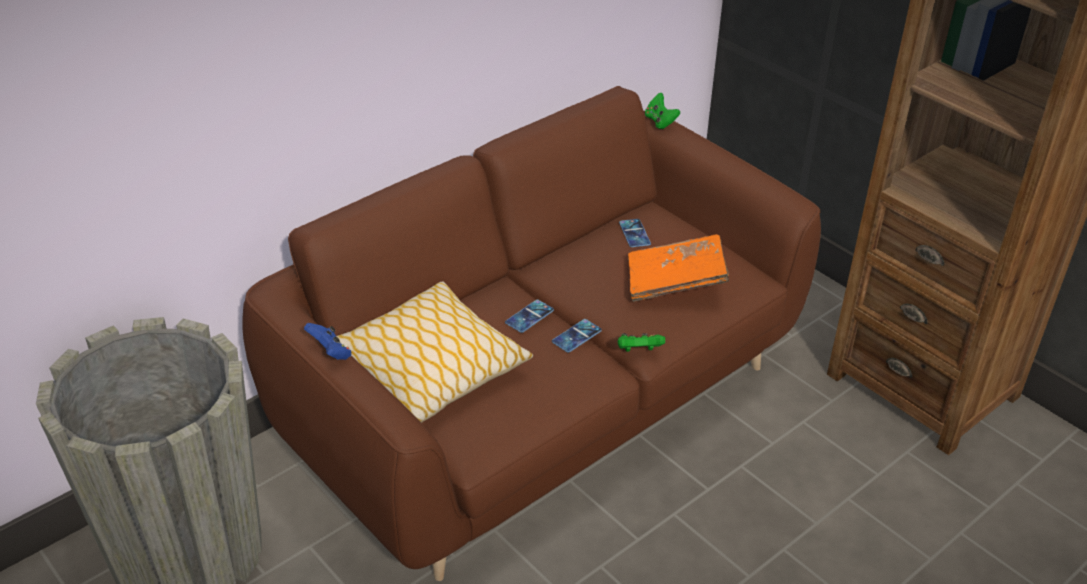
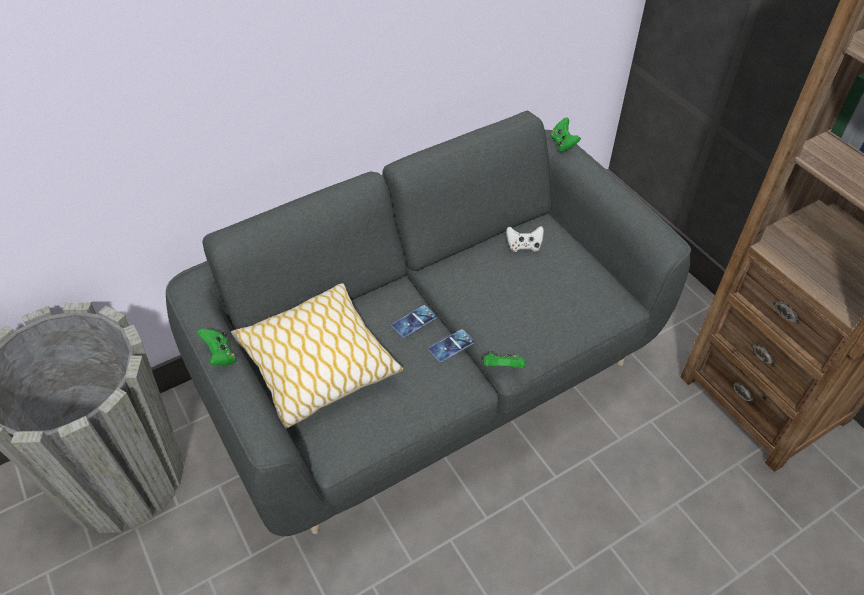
camera: 10 degrees right, 10 degrees up
brown sofa [242,86,821,581] -> grey sofa [166,111,691,536]
blue game controller [304,323,352,360] -> green game controller [197,328,236,366]
phone [619,219,651,247] -> white game controller [506,226,544,252]
orange book [628,234,729,302] -> none

